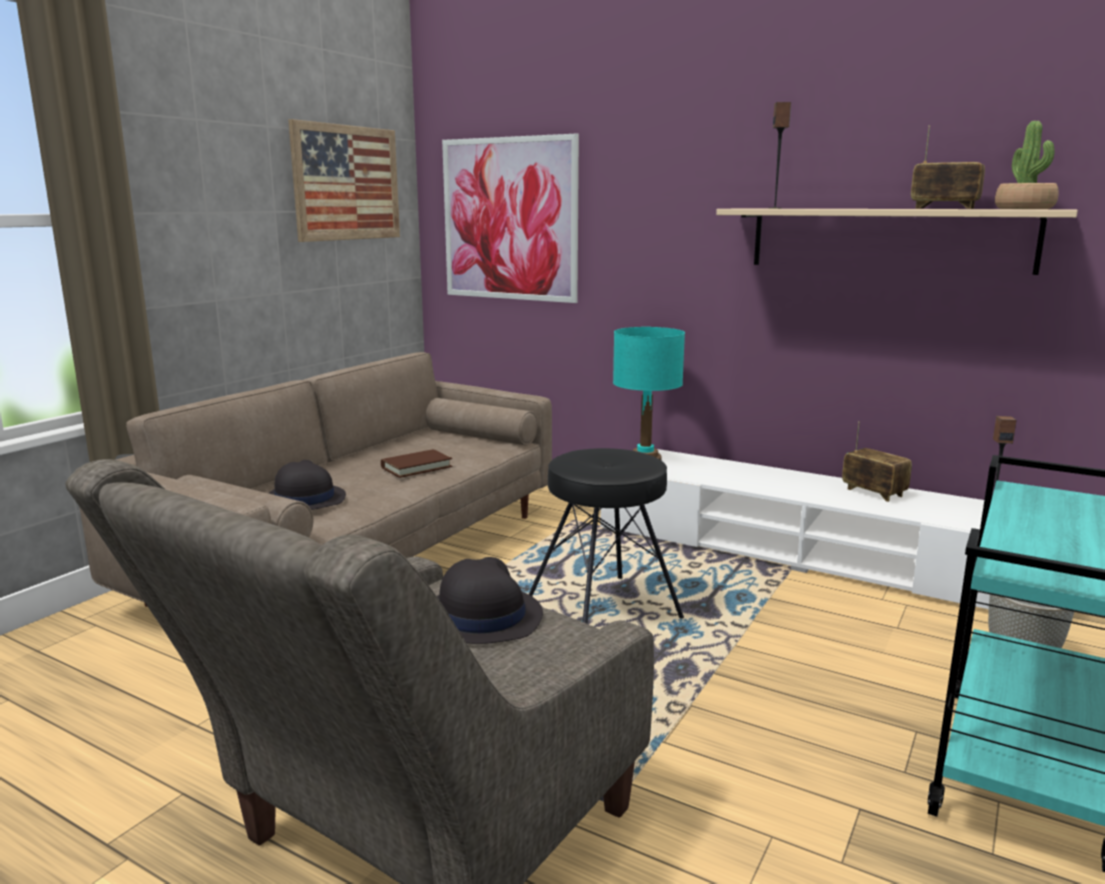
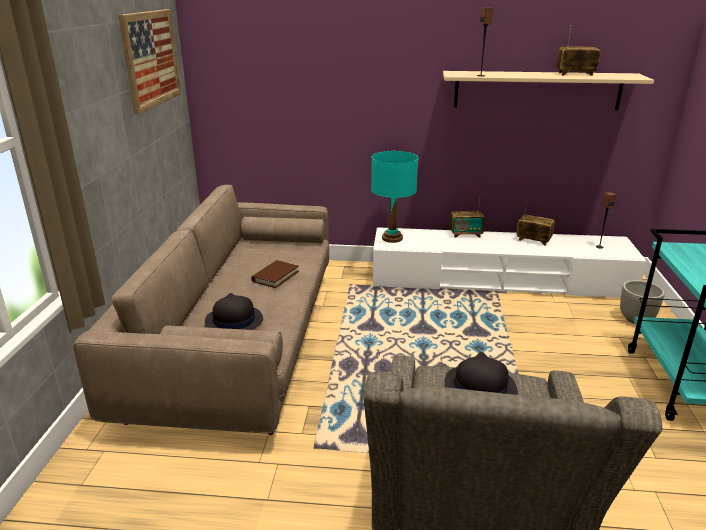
camera: 25 degrees left, 10 degrees up
picture [442,134,579,303] -> none
black stool [529,448,684,624] -> none
potted plant [995,121,1059,209] -> none
none -> radio [450,195,485,238]

